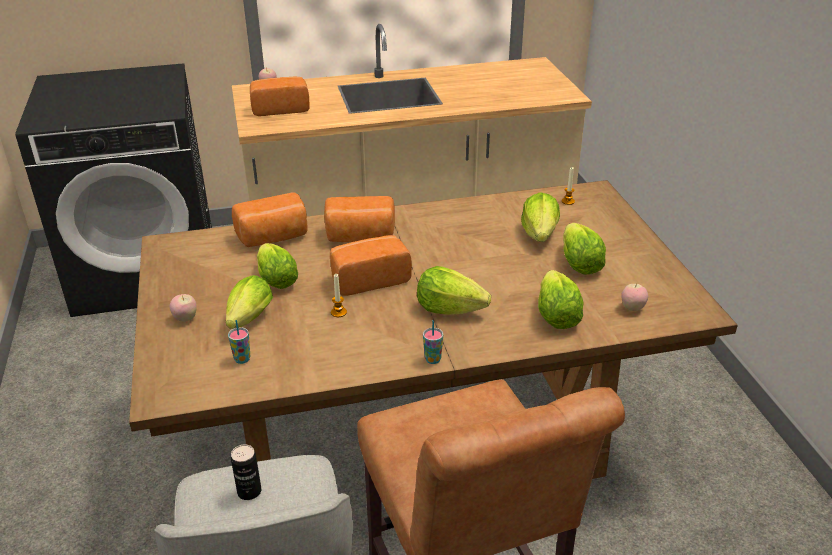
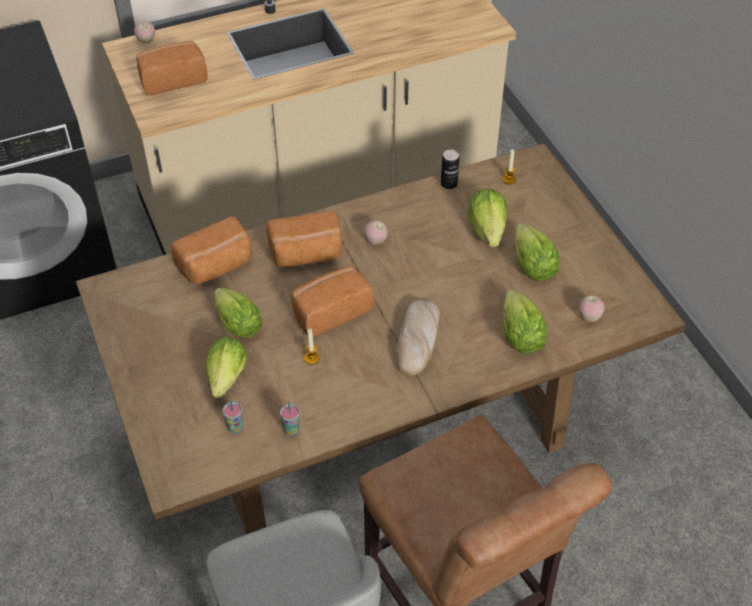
camera: 10 degrees left, 15 degrees up
apple [169,294,197,322] -> apple moved to [364,220,388,245]
can [231,444,261,500] -> can moved to [441,149,459,189]
lettuce [417,266,491,315] -> bread [395,300,440,376]
cup [423,320,443,364] -> cup moved to [280,402,300,436]

